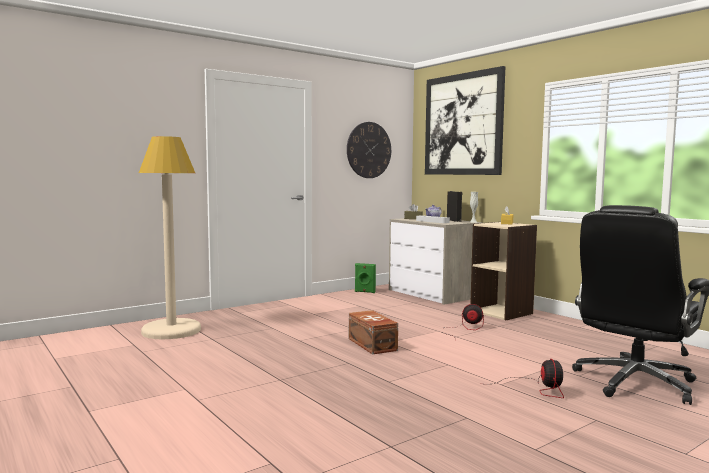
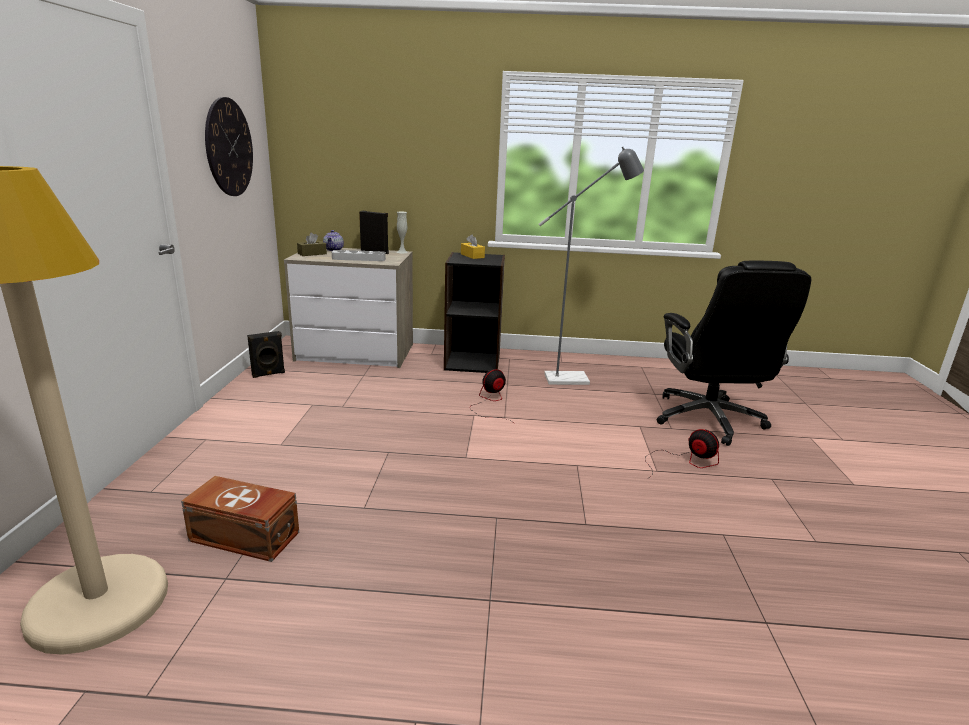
camera: 50 degrees left, 15 degrees up
brown storage box [349,310,398,355] -> brown storage box moved to [181,476,299,562]
green speaker [355,263,376,293] -> black speaker [247,331,285,378]
picture [425,66,505,175] -> none
beige bookcase [470,222,537,321] -> black bookcase [444,252,505,373]
none -> grey floor lamp [539,147,644,385]

